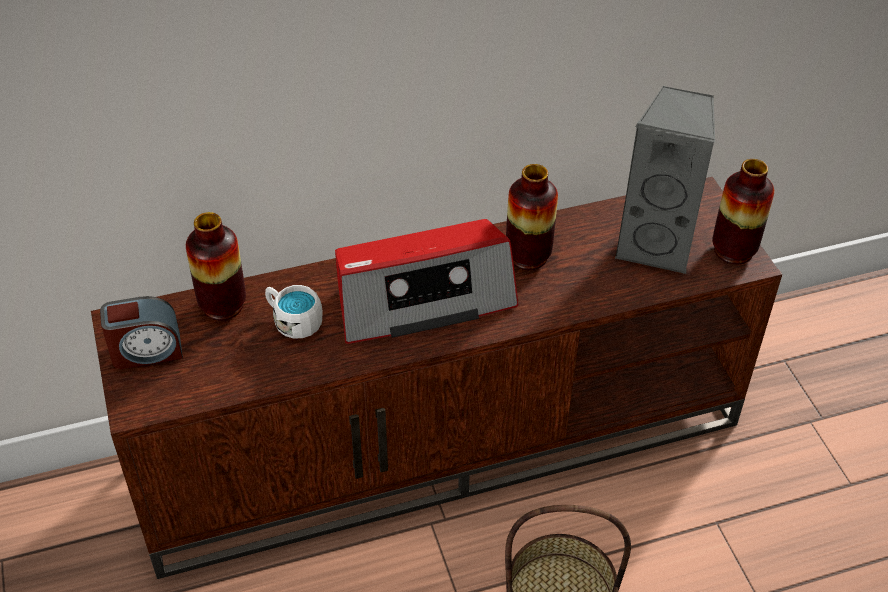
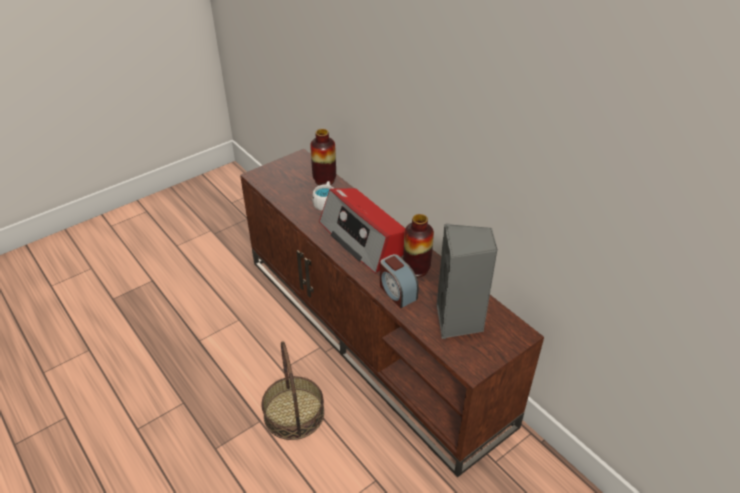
camera: 70 degrees right, 5 degrees down
alarm clock [100,296,183,369] -> alarm clock moved to [380,254,419,308]
vase [712,159,774,264] -> none

